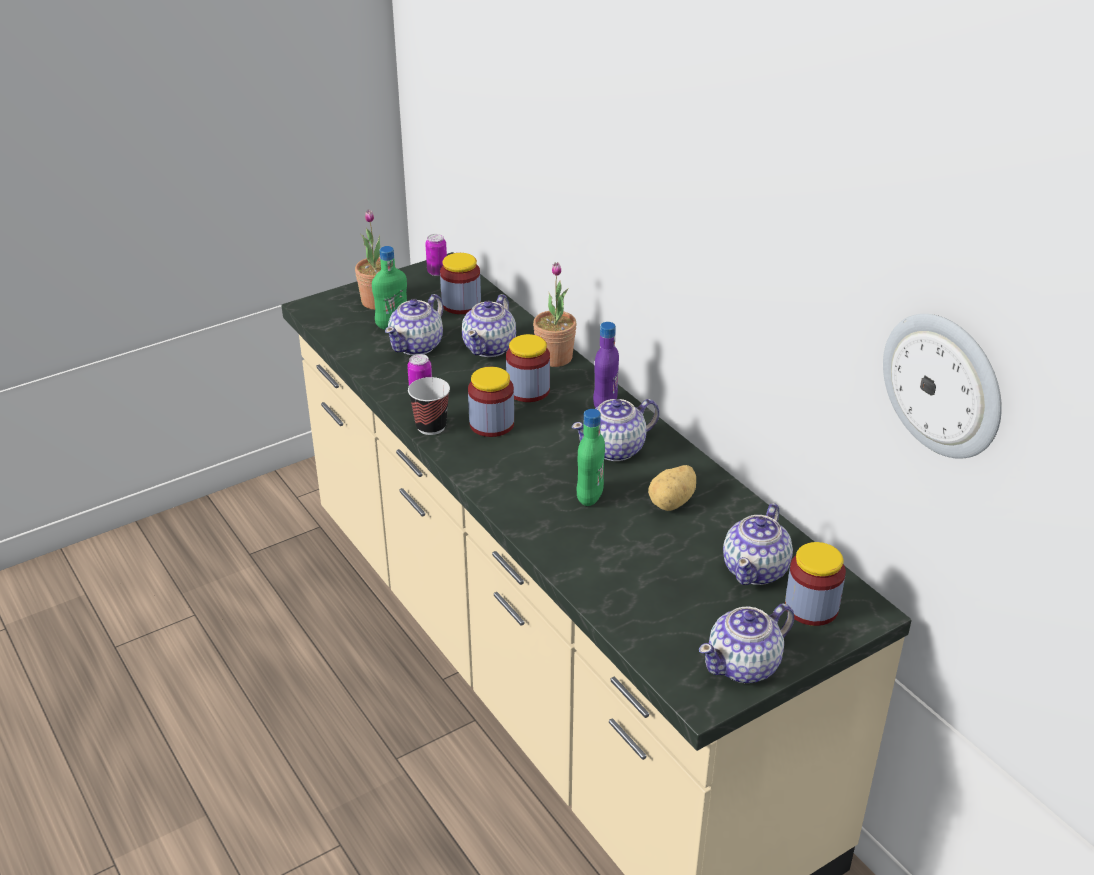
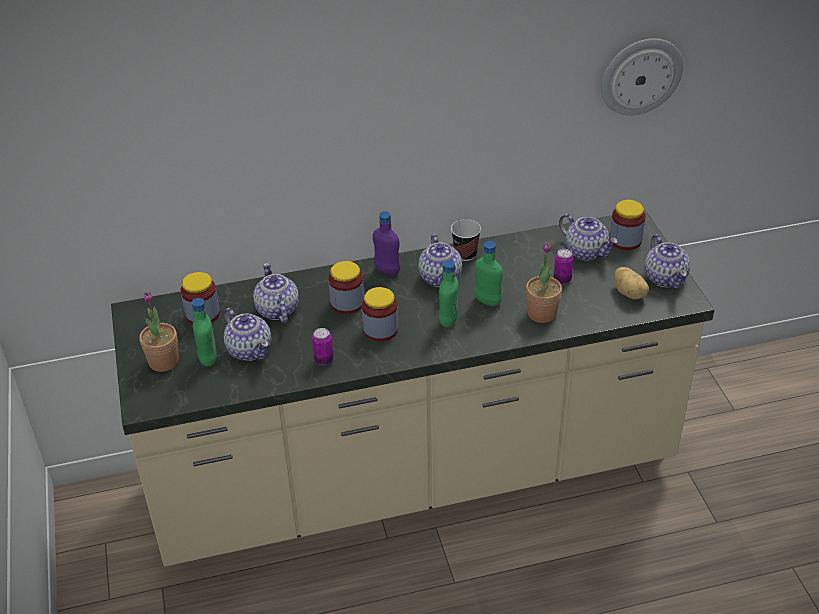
camera: 70 degrees left, 5 degrees up
cup [408,377,450,435] -> cup moved to [451,219,481,261]
can [425,234,447,276] -> can moved to [554,249,574,284]
teapot [462,294,516,357] -> teapot turned 150 degrees counterclockwise [253,263,299,323]
potted plant [533,262,577,367] -> potted plant moved to [526,242,562,323]
potato [648,465,696,511] -> potato moved to [614,267,649,299]
none -> green bottle [439,260,459,328]

